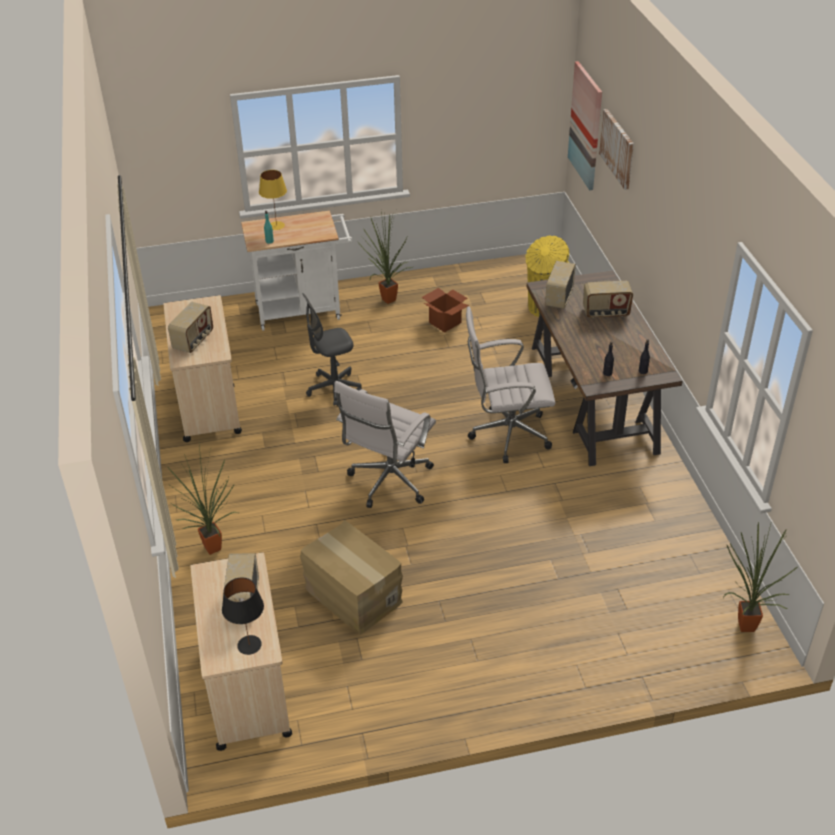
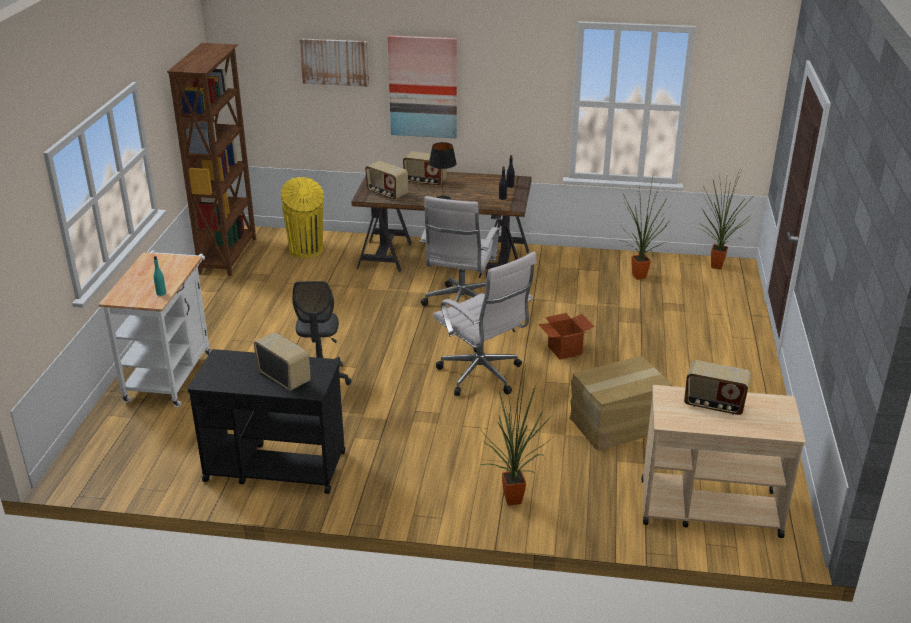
camera: 70 degrees left, 10 degrees down
beige cart [164,295,242,442] -> black cart [188,349,345,494]
black table lamp [222,578,264,655] -> black table lamp moved to [429,142,457,200]
yellow table lamp [259,170,287,230] -> none
potted plant [358,212,412,304] -> potted plant moved to [619,177,669,280]
cardboard box [422,288,469,333] -> cardboard box moved to [538,313,595,360]
picture [568,61,602,190] -> picture moved to [388,35,457,138]
radio [583,281,633,318] -> radio turned 90 degrees clockwise [403,151,447,186]
none -> brown bookcase [167,43,256,276]

